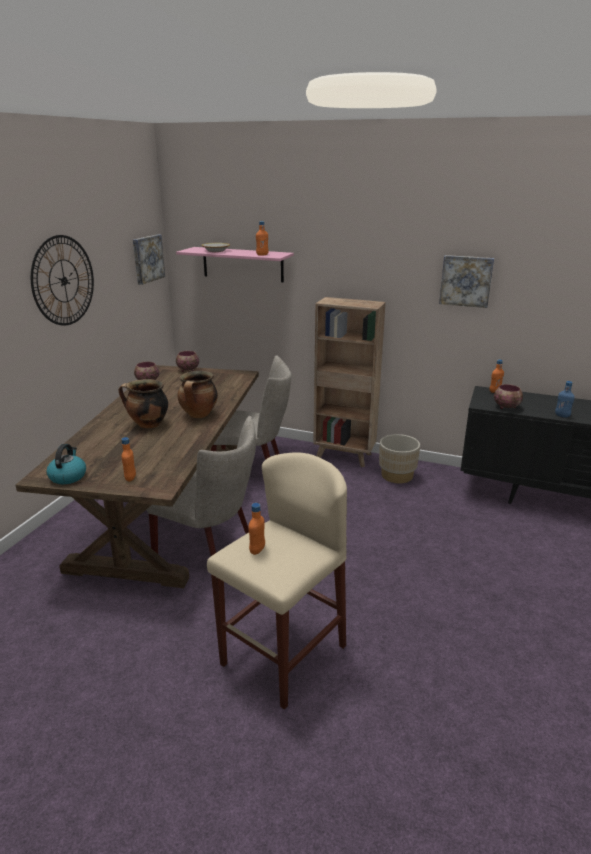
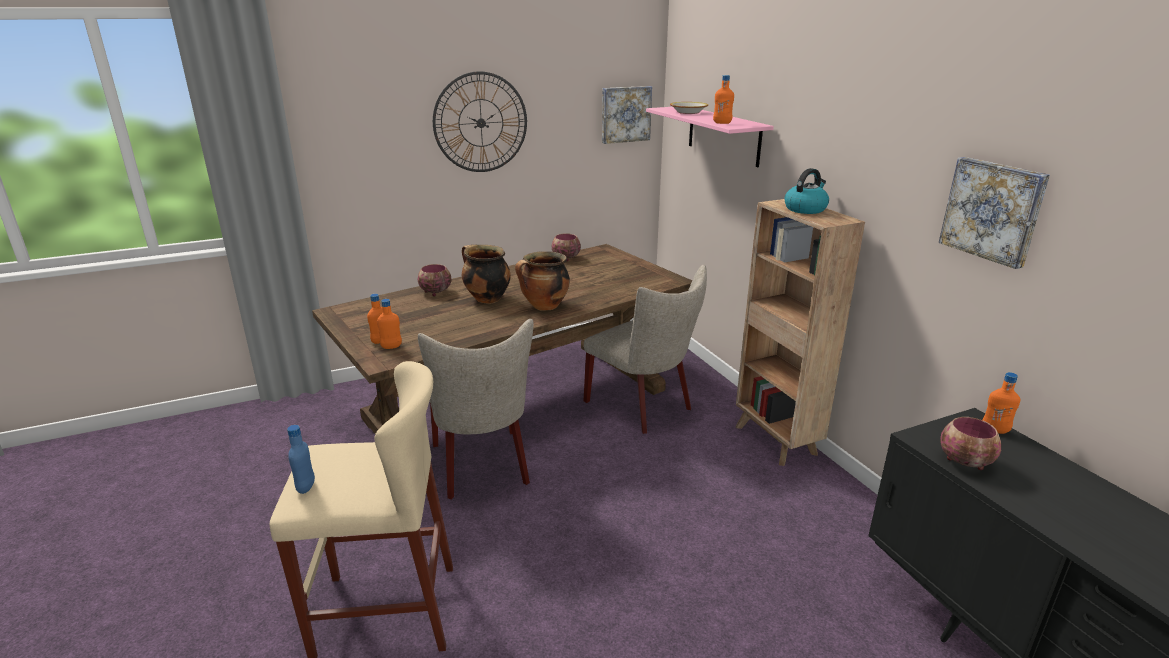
camera: 45 degrees right, 0 degrees up
kettle [46,444,86,484] -> kettle moved to [784,168,829,214]
bowl [176,351,199,372] -> bowl moved to [418,264,451,296]
orange bottle [249,503,265,555] -> orange bottle moved to [377,299,402,349]
beige planter [379,434,420,483] -> none
blue bottle [555,381,575,418] -> blue bottle moved to [287,425,315,494]

